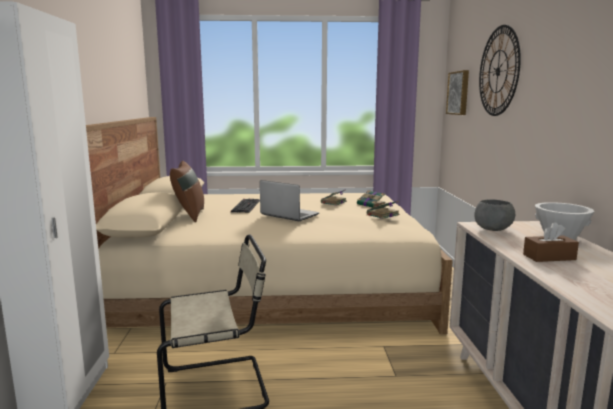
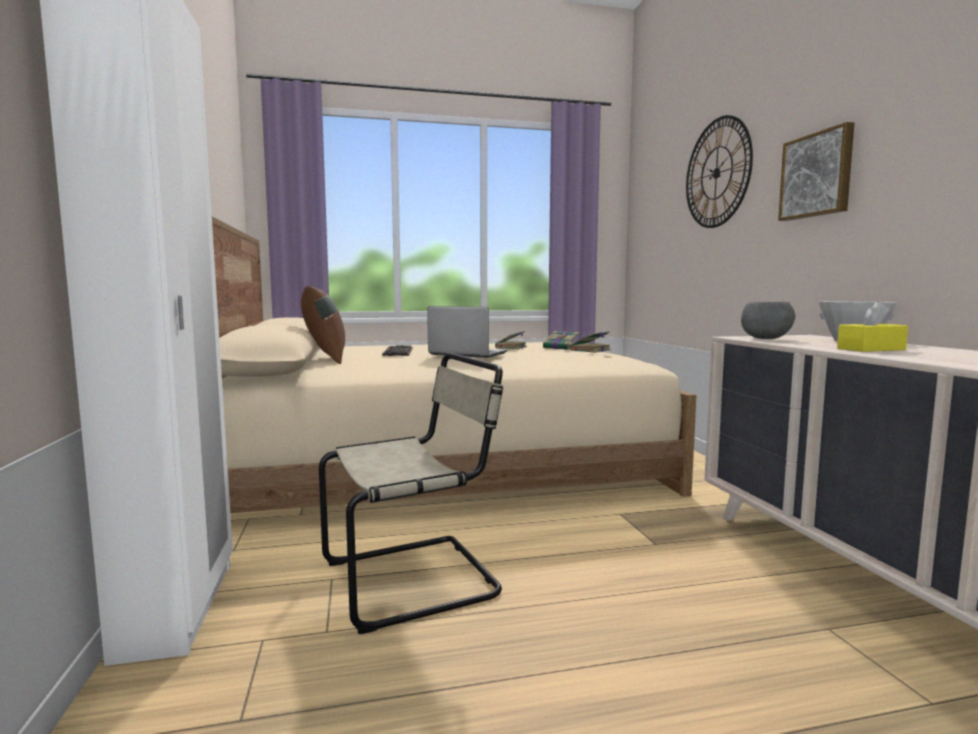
camera: 10 degrees left, 5 degrees down
picture [446,70,469,115] -> picture moved to [778,122,854,221]
brown tissue box [523,222,579,262] -> yellow tissue box [837,301,908,352]

